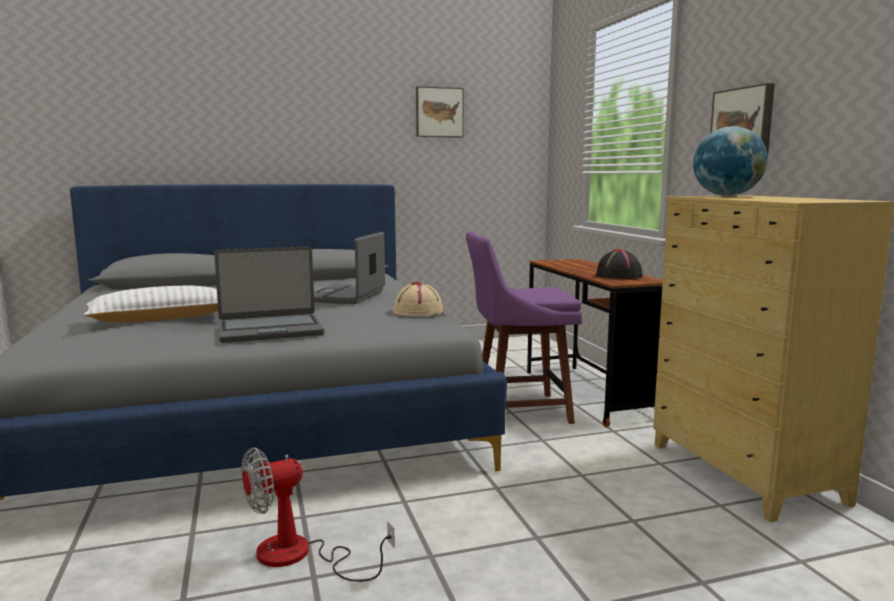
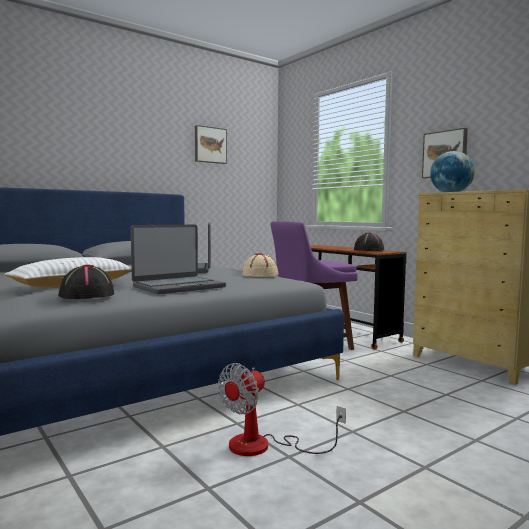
camera: 20 degrees left, 5 degrees down
none -> black hat [58,264,114,299]

